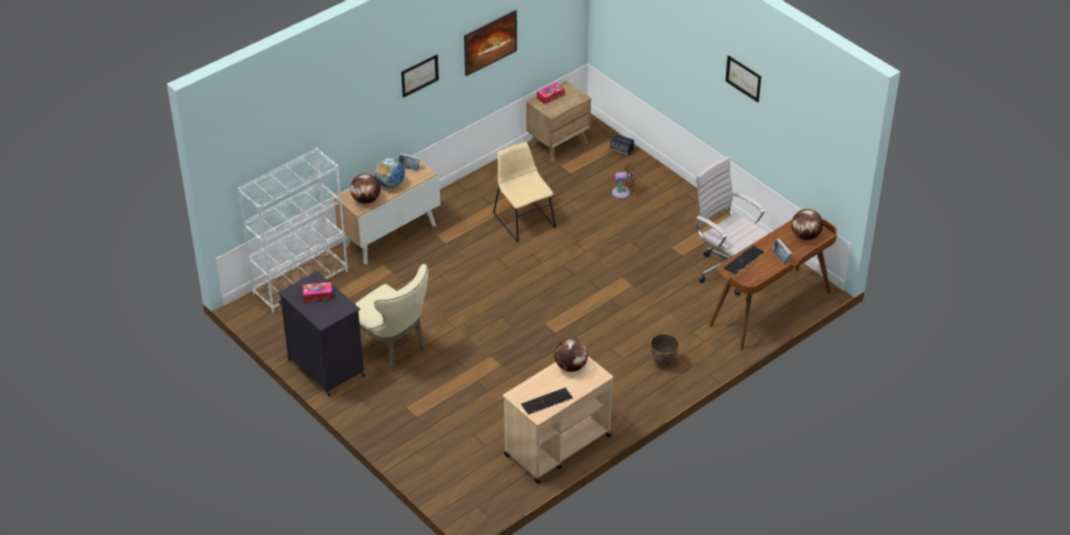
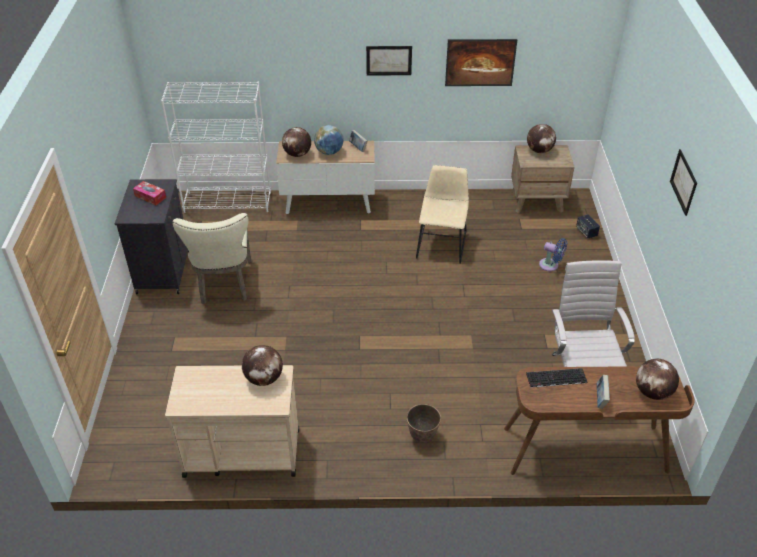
camera: 40 degrees right, 0 degrees up
keyboard [521,387,573,415] -> none
tissue box [537,82,565,104] -> globe [527,124,556,153]
brown fan [612,163,635,199] -> blue fan [539,238,567,271]

